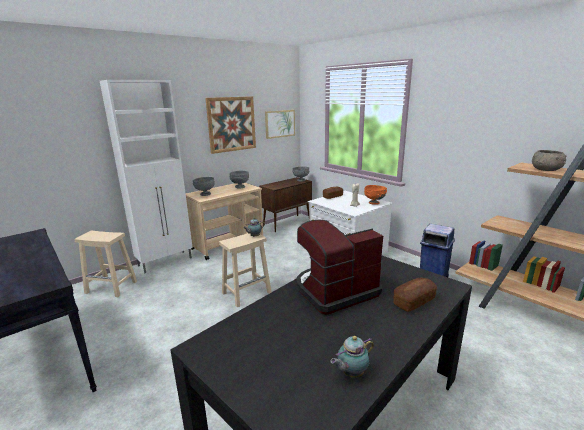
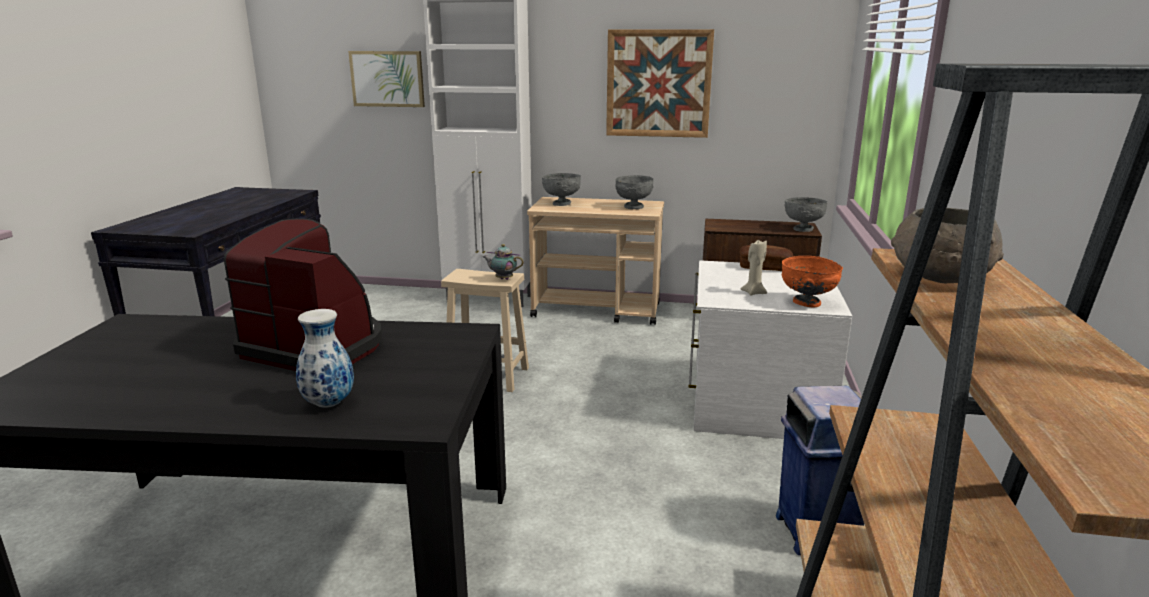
camera: 50 degrees right, 0 degrees up
beige stool [74,231,137,297] -> none
picture [265,110,295,139] -> picture moved to [348,51,425,107]
teapot [330,336,374,378] -> none
bread [393,278,437,312] -> vase [296,309,354,408]

